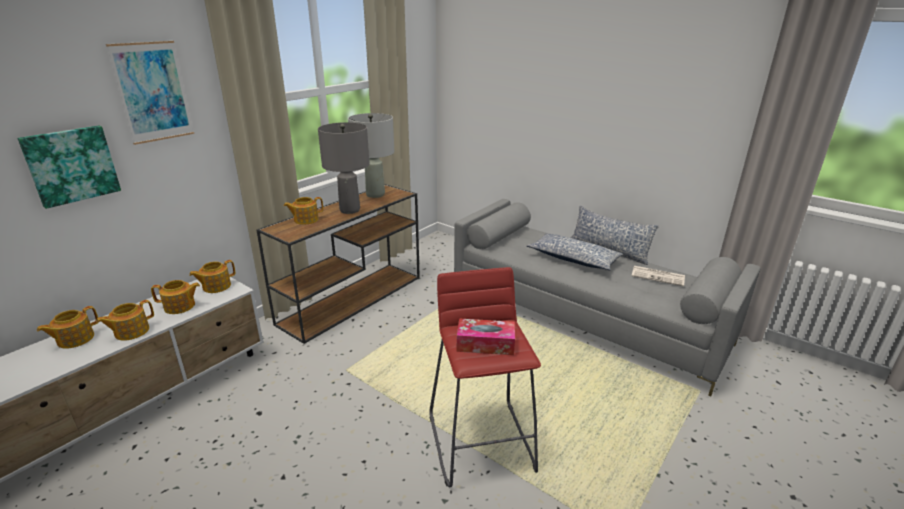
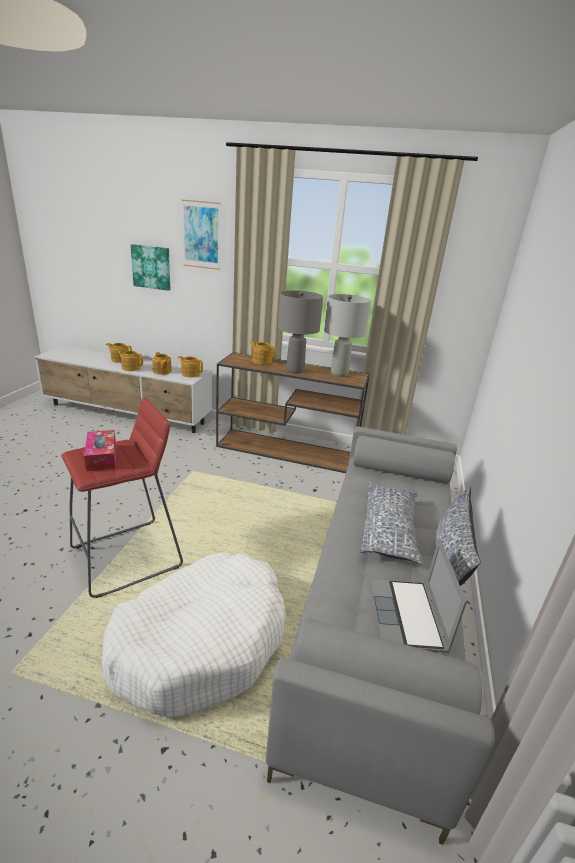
camera: 65 degrees right, 0 degrees up
newspaper [632,266,685,287] -> laptop [370,538,467,653]
none -> white dog bed [102,552,286,717]

